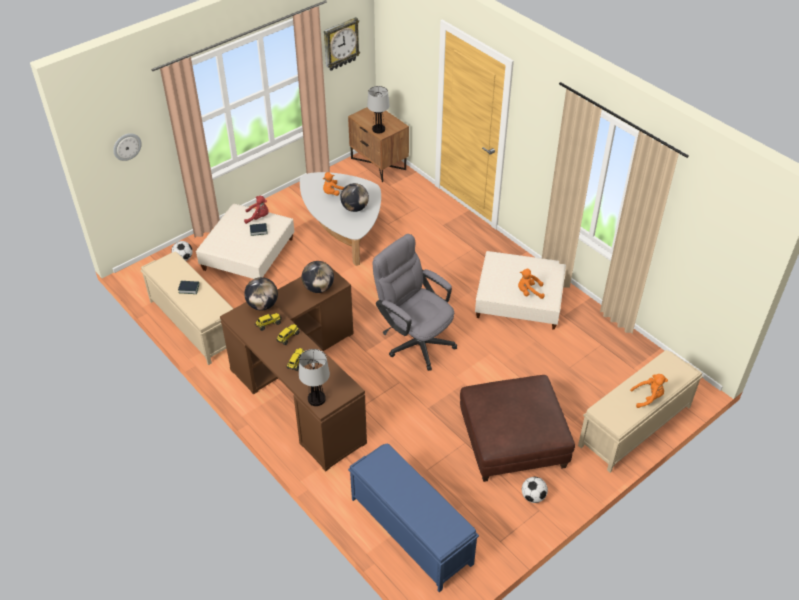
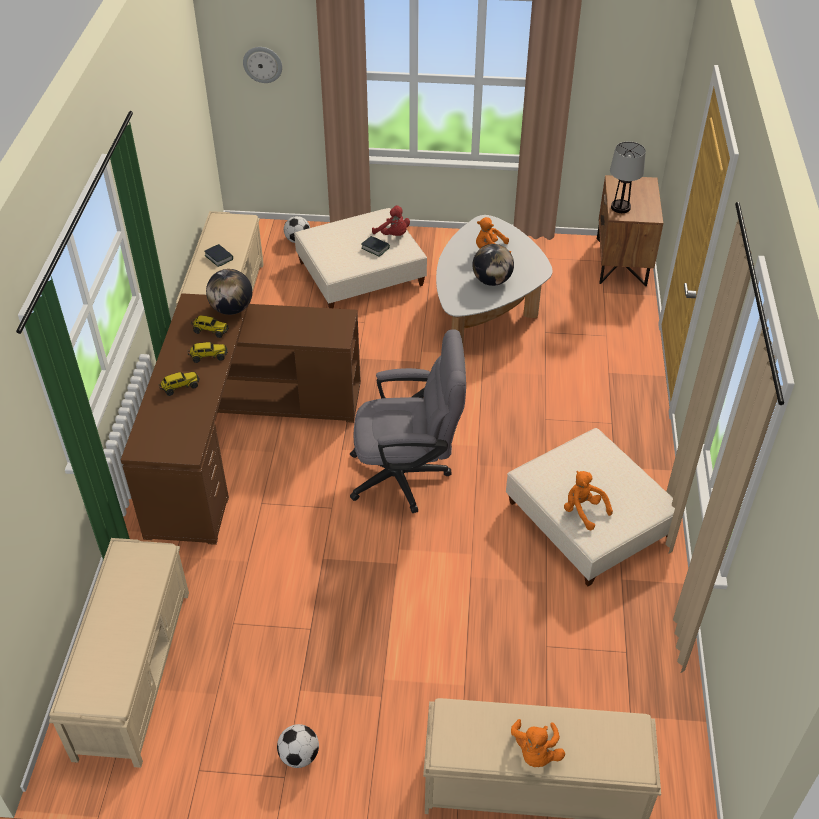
camera: 45 degrees right, 0 degrees up
table lamp [299,349,330,406] -> none
globe [302,261,334,293] -> none
wall clock [324,17,360,71] -> none
blue bench [348,444,479,592] -> beige bench [49,538,189,768]
grey office chair [373,234,457,371] -> grey office chair turned 90 degrees clockwise [350,329,466,513]
brown ottoman [460,375,575,482] -> none
orange plush toy [630,374,668,408] -> orange plush toy turned 60 degrees clockwise [511,719,565,767]

